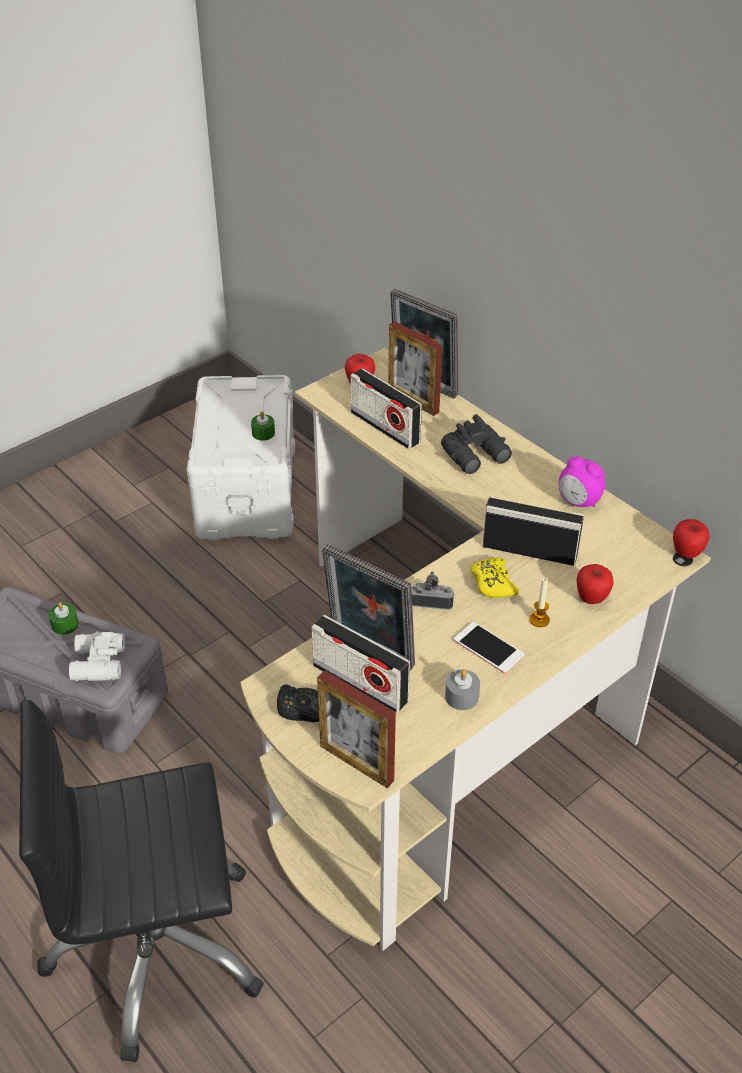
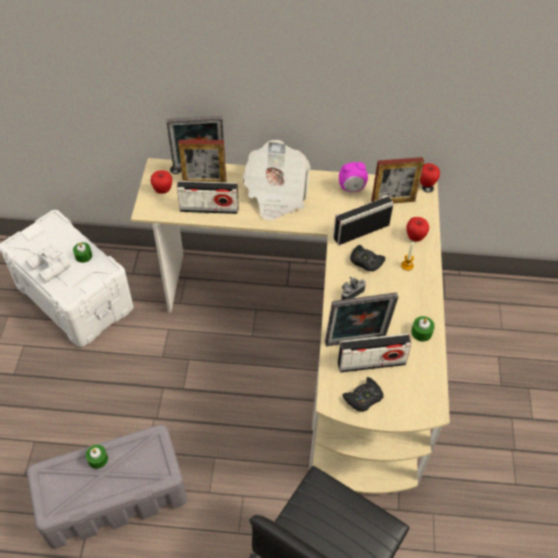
camera: 45 degrees left, 10 degrees up
white binoculars [69,631,125,681] -> white binoculars moved to [25,244,71,283]
picture frame [317,670,396,788] -> picture frame moved to [371,157,424,203]
black binoculars [441,414,512,474] -> newspaper [242,140,311,221]
grey candle [445,669,480,710] -> green candle [411,316,435,342]
phone [454,622,525,674] -> none
yellow game controller [471,558,519,598] -> black game controller [350,245,385,272]

